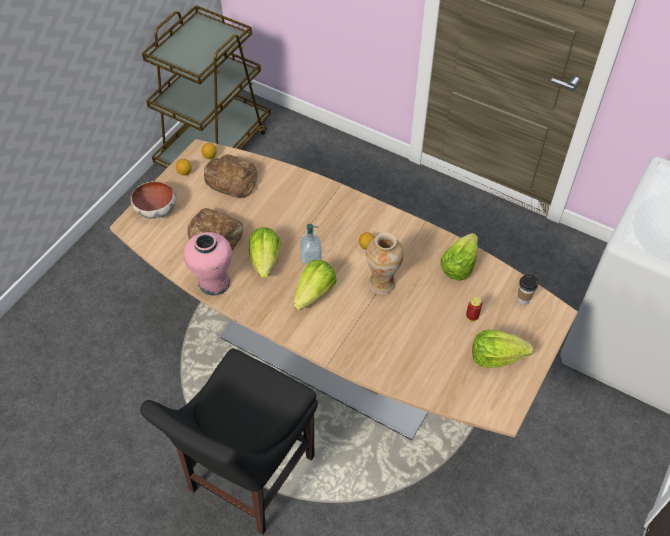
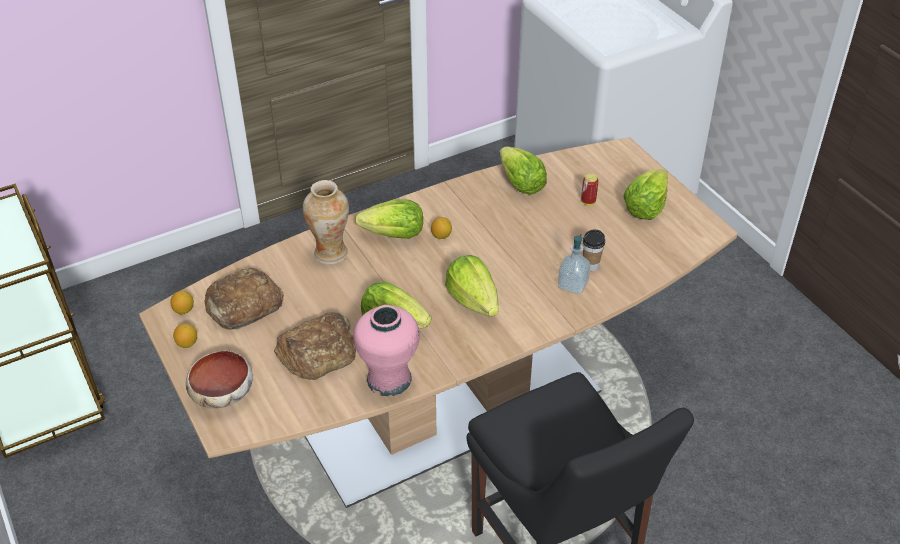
camera: 60 degrees left, 10 degrees down
soap dispenser [300,224,322,264] -> soap dispenser moved to [558,234,590,294]
vase [366,232,404,294] -> vase moved to [303,180,349,265]
cup [517,275,538,305] -> cup moved to [583,230,605,271]
none -> lettuce [355,199,423,239]

